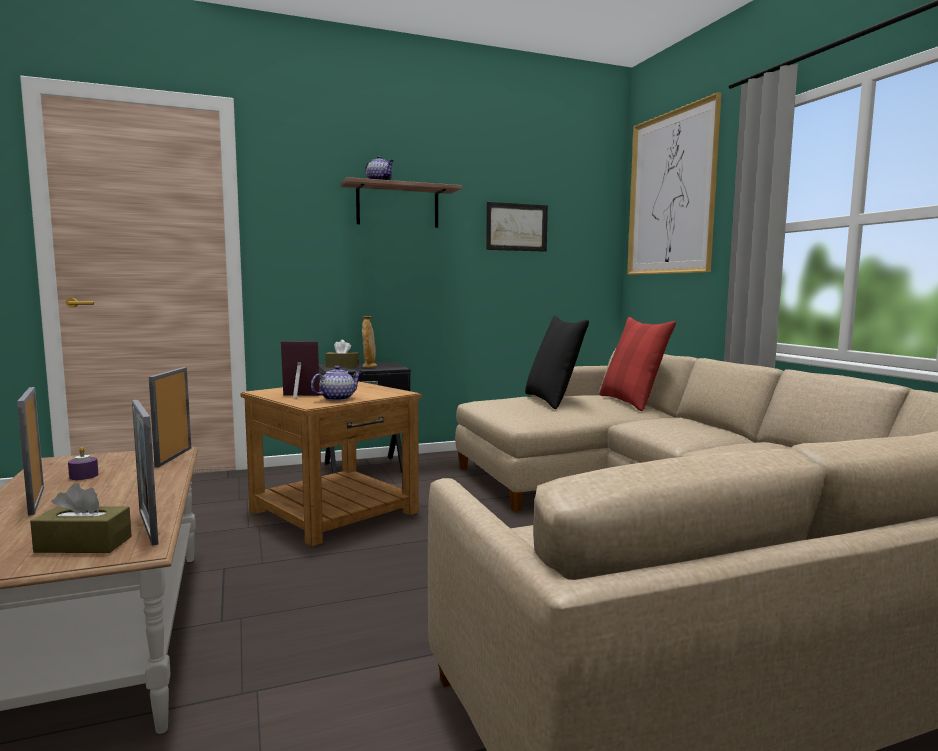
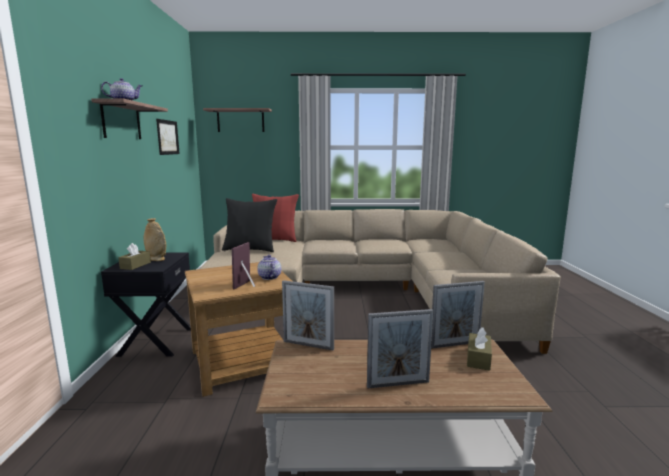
camera: 70 degrees left, 5 degrees up
purple candle [68,447,99,480] -> none
picture [627,92,722,275] -> shelf [203,108,272,132]

